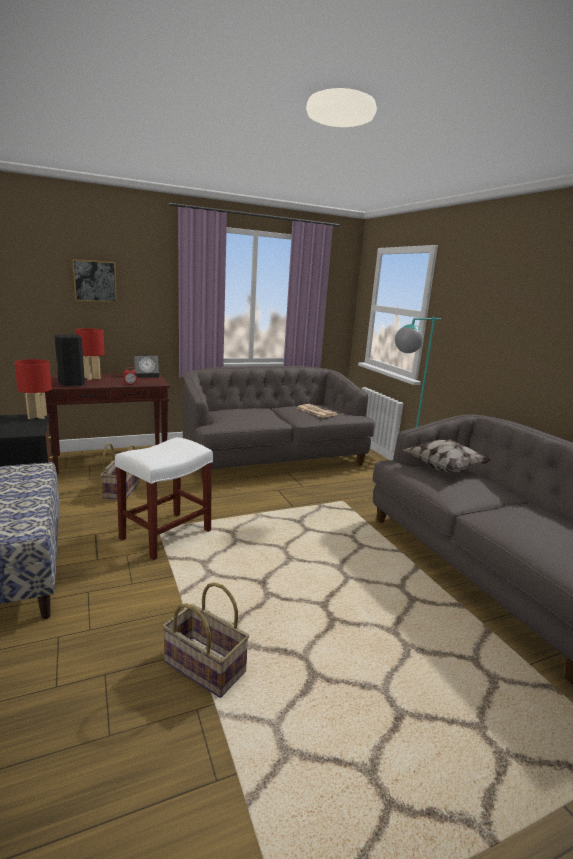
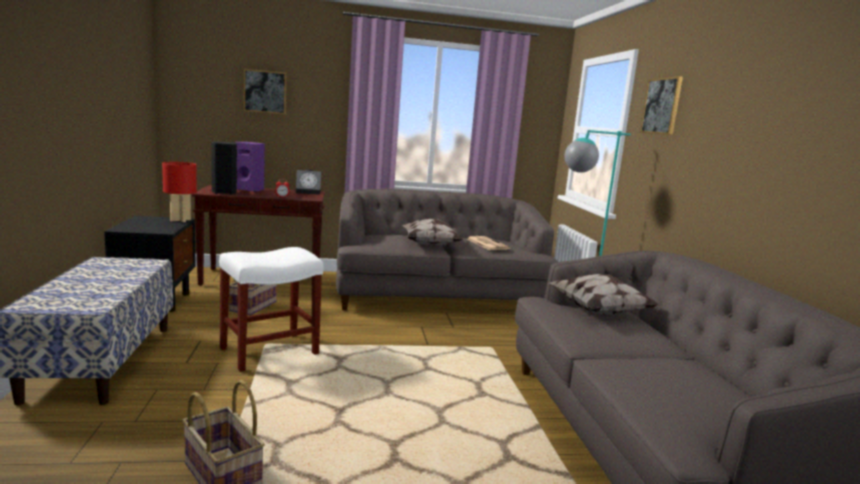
camera: 15 degrees right, 5 degrees down
red table lamp [75,328,105,380] -> purple speaker [235,142,265,192]
none -> pillow [402,219,463,246]
none -> picture [640,76,683,135]

